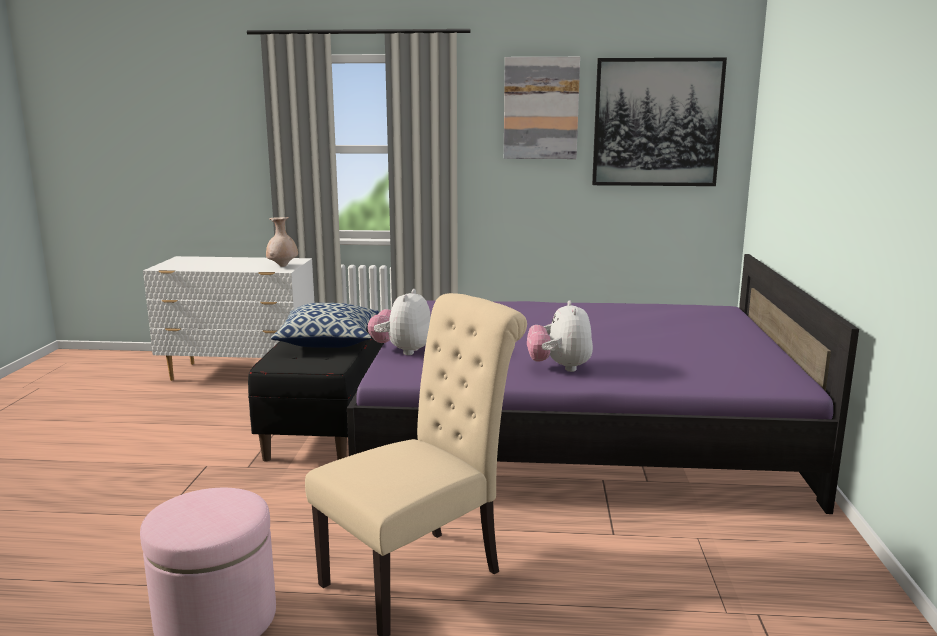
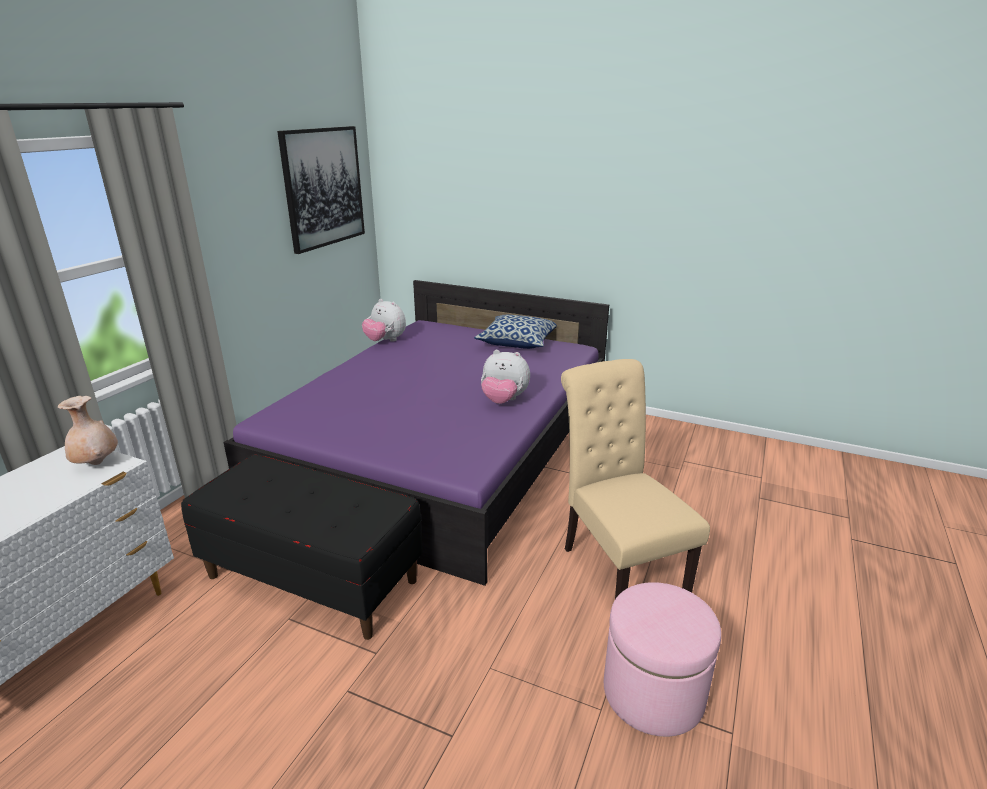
camera: 70 degrees left, 10 degrees up
pillow [271,303,379,348] -> pillow moved to [474,315,557,349]
plush toy [368,289,431,355] -> plush toy moved to [362,299,406,342]
picture [504,57,580,159] -> none

